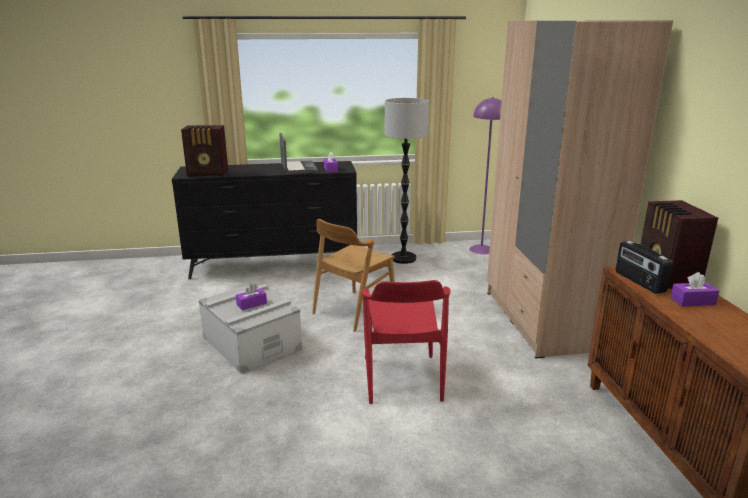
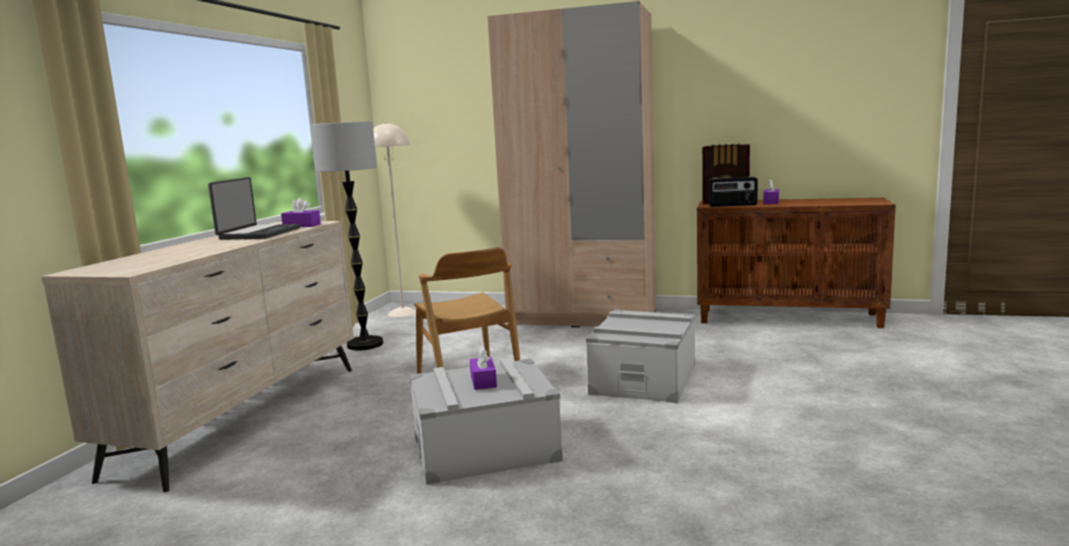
camera: 65 degrees left, 10 degrees down
black dresser [172,161,357,279] -> beige dresser [41,221,354,492]
radio [181,125,228,177] -> none
laptop [279,133,318,174] -> laptop turned 90 degrees clockwise [208,177,301,240]
red chair [362,280,451,404] -> grey storage box [586,310,695,403]
purple floor lamp [469,97,501,254] -> beige floor lamp [373,122,416,317]

